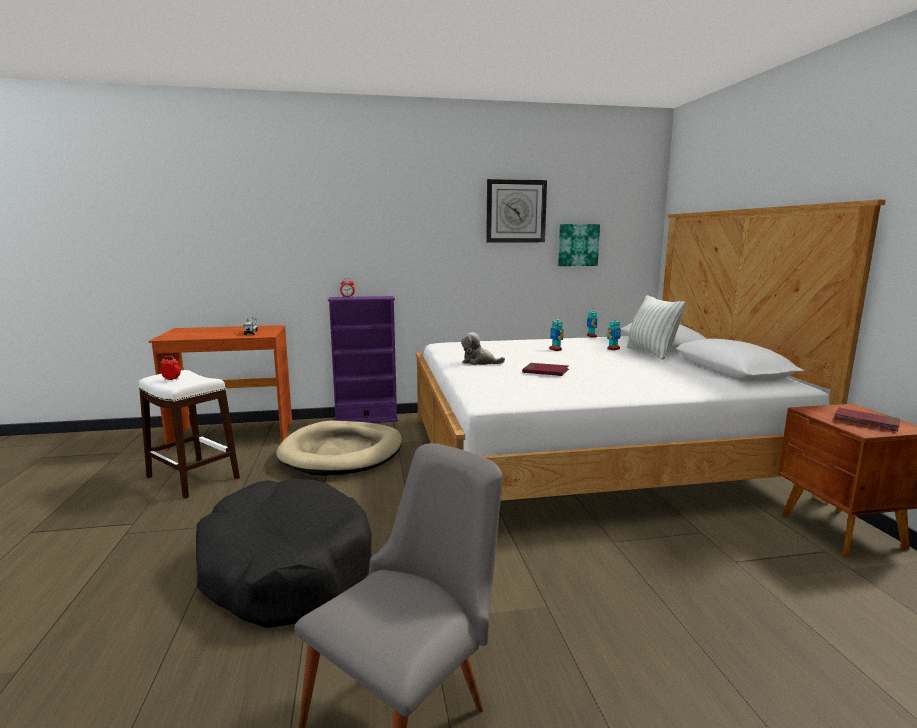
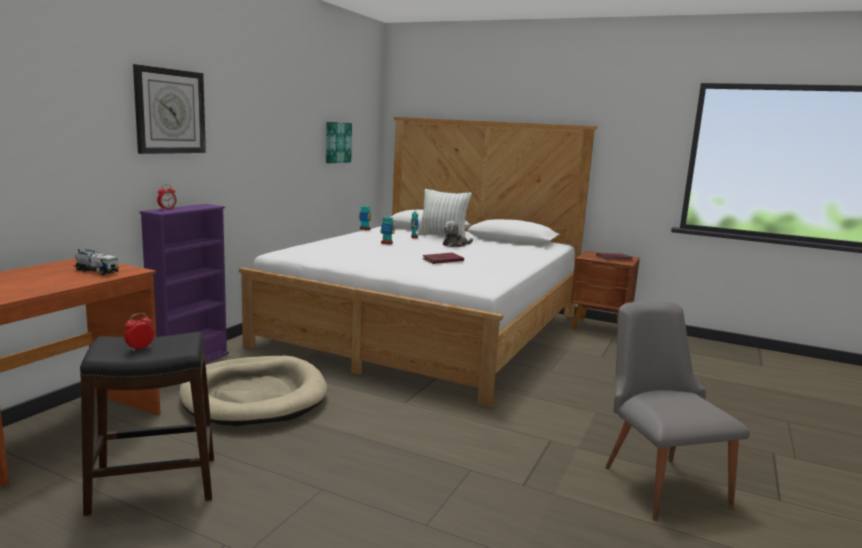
camera: 55 degrees left, 0 degrees up
white stool [139,370,240,499] -> black stool [80,332,214,516]
black dog bed [196,479,371,628] -> none
plush toy [461,332,505,365] -> plush toy moved to [443,221,473,247]
wall clock [486,179,547,243] -> wall clock moved to [133,64,206,154]

